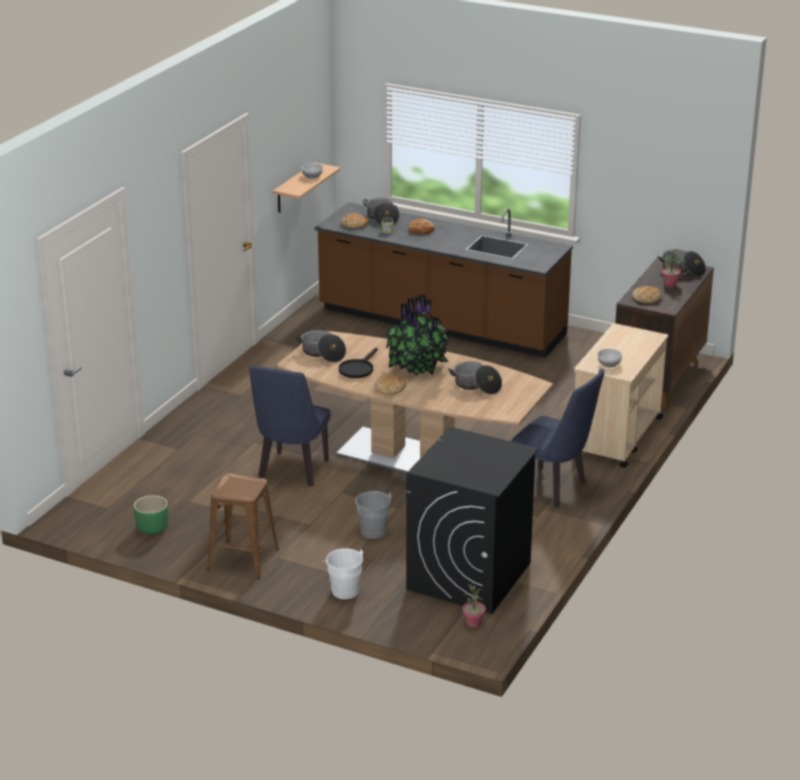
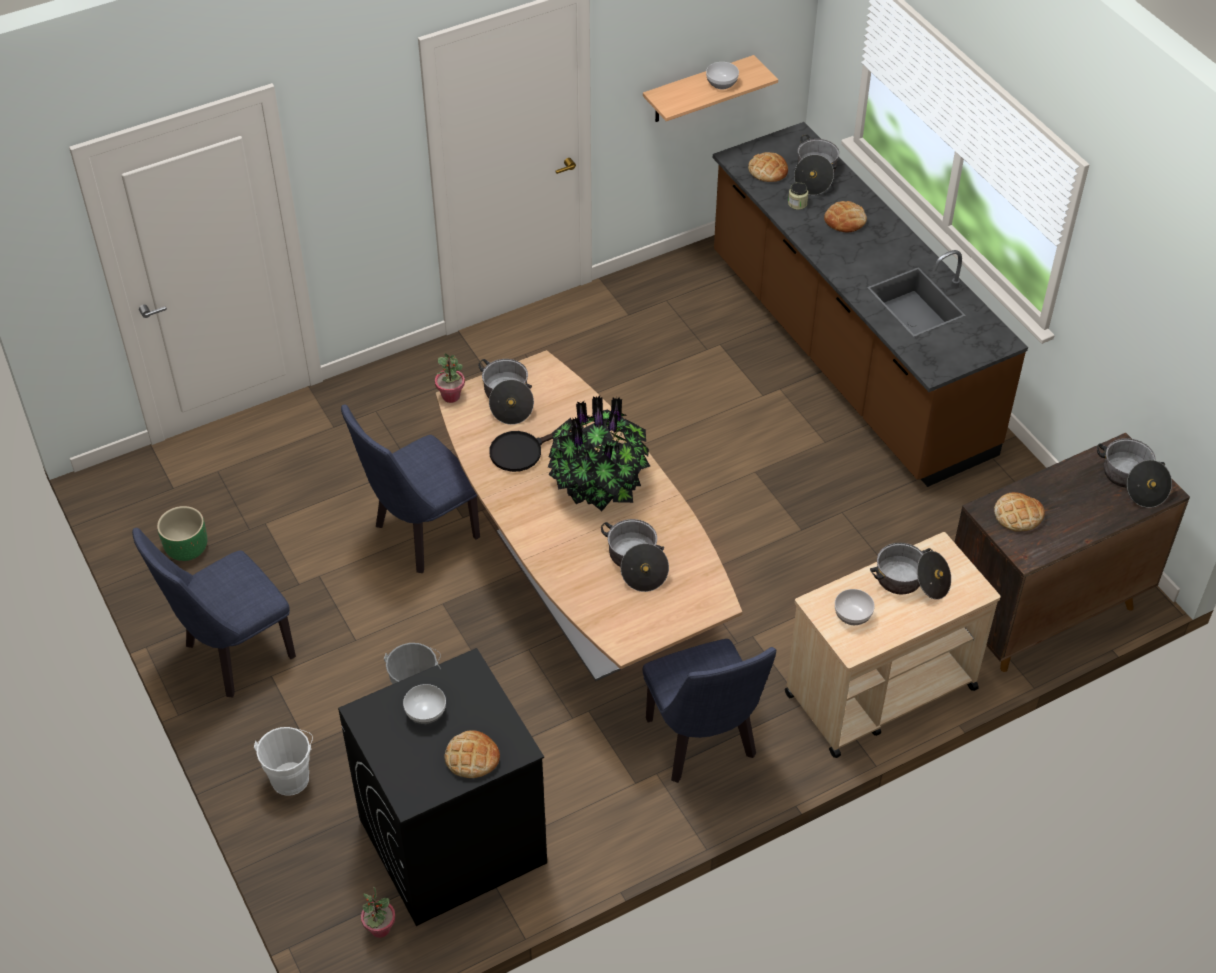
camera: 35 degrees right, 20 degrees up
brown stool [207,473,279,579] -> blue chair [132,528,296,698]
bread [374,375,406,395] -> bread moved to [444,730,500,778]
potted plant [662,251,682,288] -> potted plant moved to [435,353,465,403]
none -> bowl [403,684,446,724]
none -> cooking pot [870,543,951,600]

